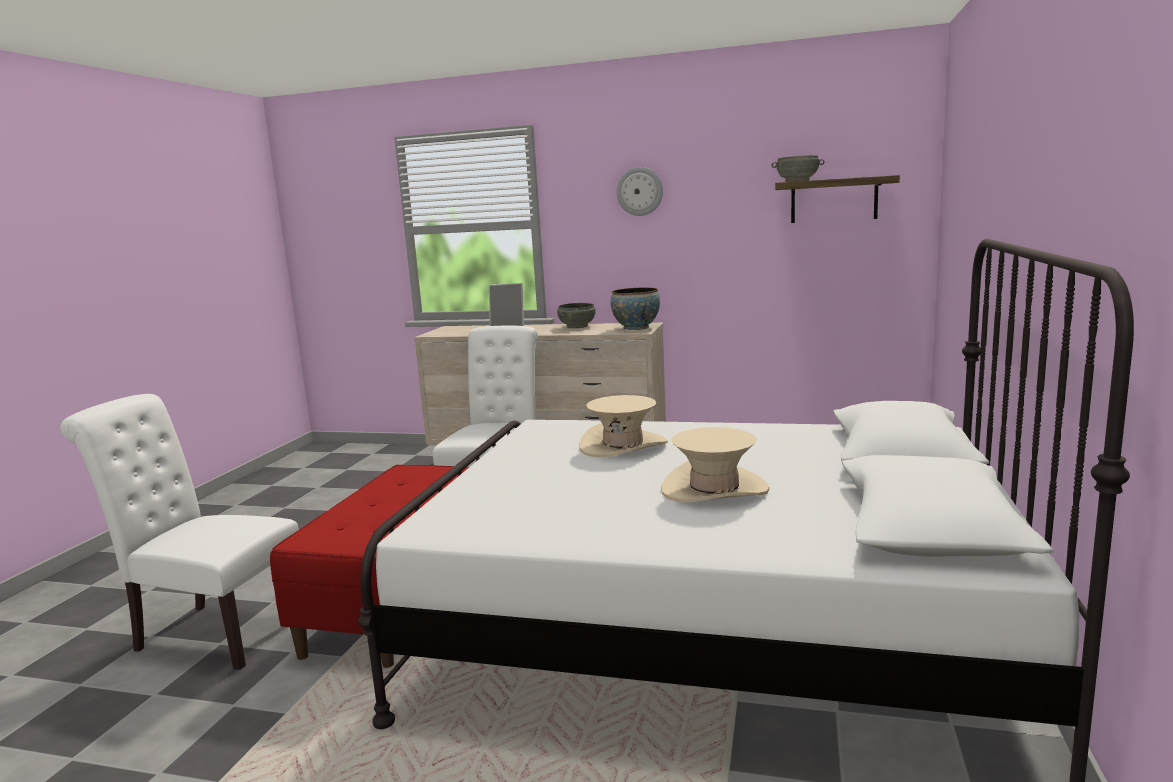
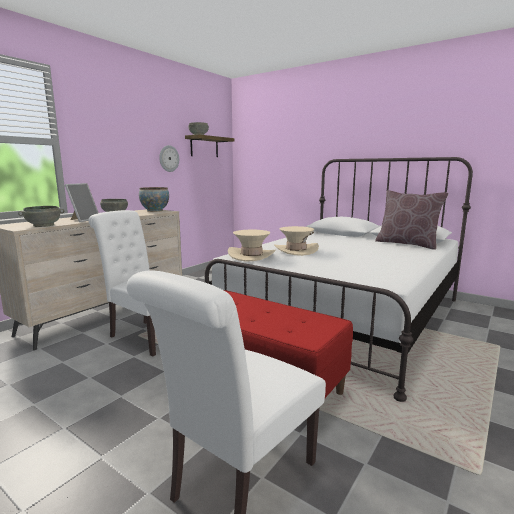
camera: 70 degrees left, 0 degrees up
wall clock [616,167,663,216] -> wall clock moved to [159,145,179,172]
beige hat [661,427,770,502] -> beige hat moved to [228,230,276,262]
none -> grey bowl [18,206,64,227]
none -> brown pillow [375,190,449,250]

